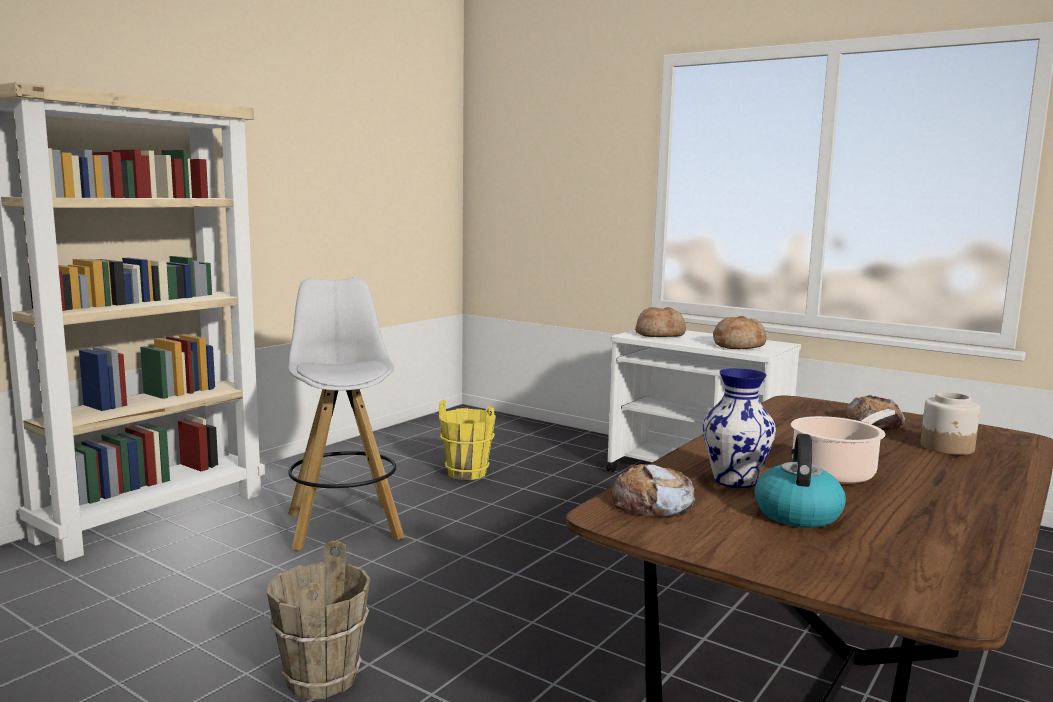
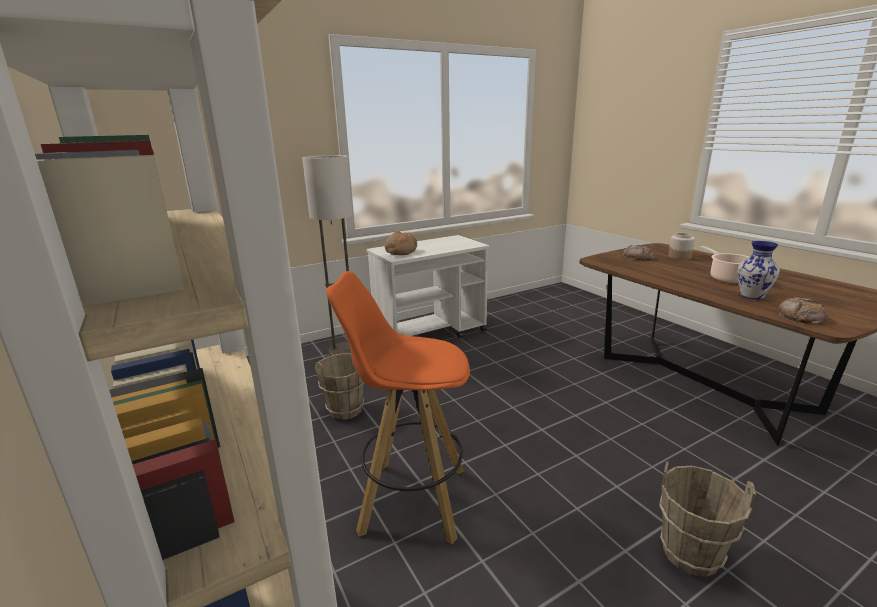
camera: 65 degrees left, 10 degrees up
white stool [288,278,405,551] -> orange stool [326,271,470,544]
yellow bucket [439,400,496,480] -> brown bucket [315,354,364,420]
bread [713,316,767,349] -> none
kettle [755,434,846,528] -> none
none -> floor lamp [302,155,353,356]

